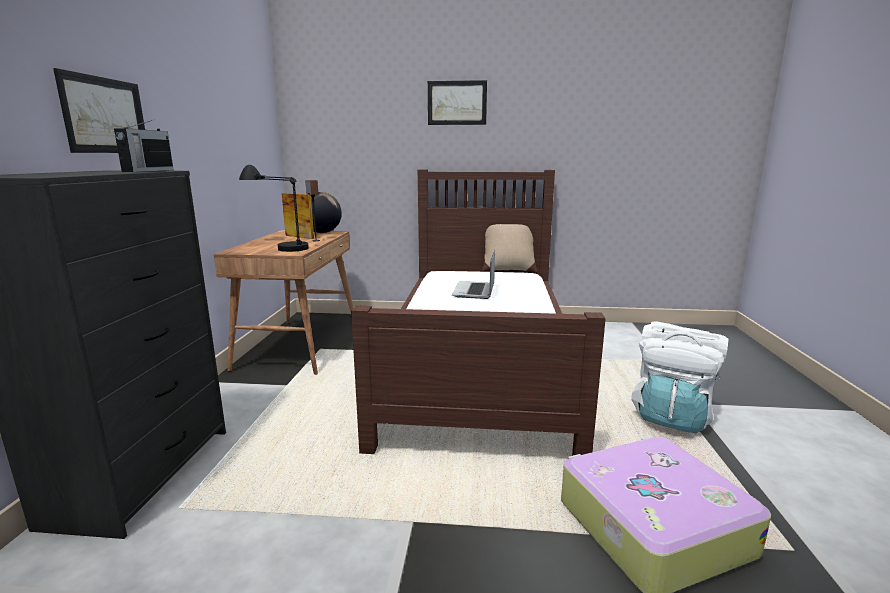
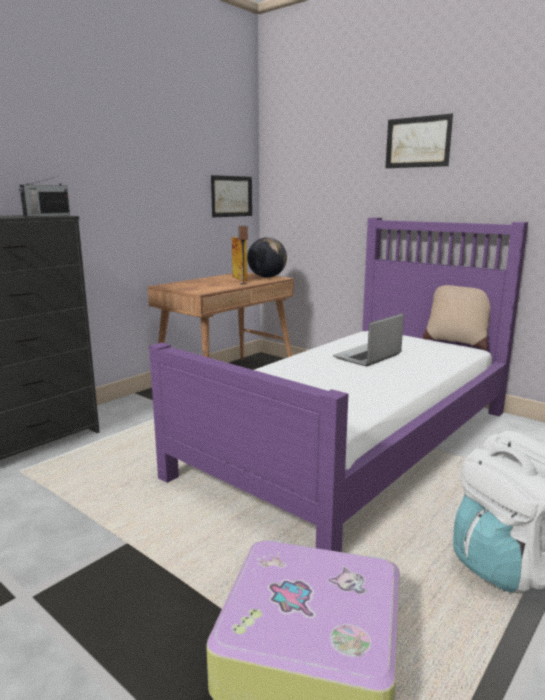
camera: 35 degrees right, 0 degrees up
picture [53,68,145,153] -> picture moved to [211,175,252,217]
black table lamp [239,165,309,252] -> none
brown bed [351,170,606,456] -> purple bed [149,218,528,552]

